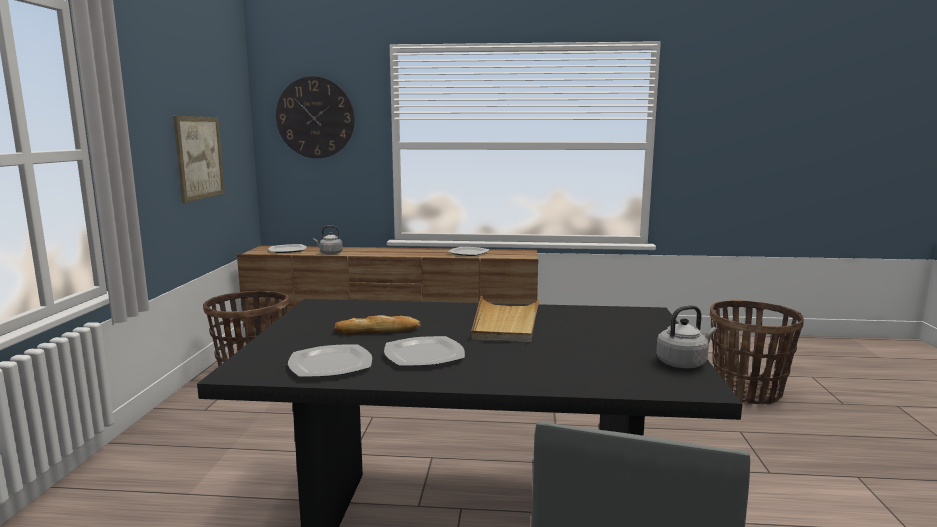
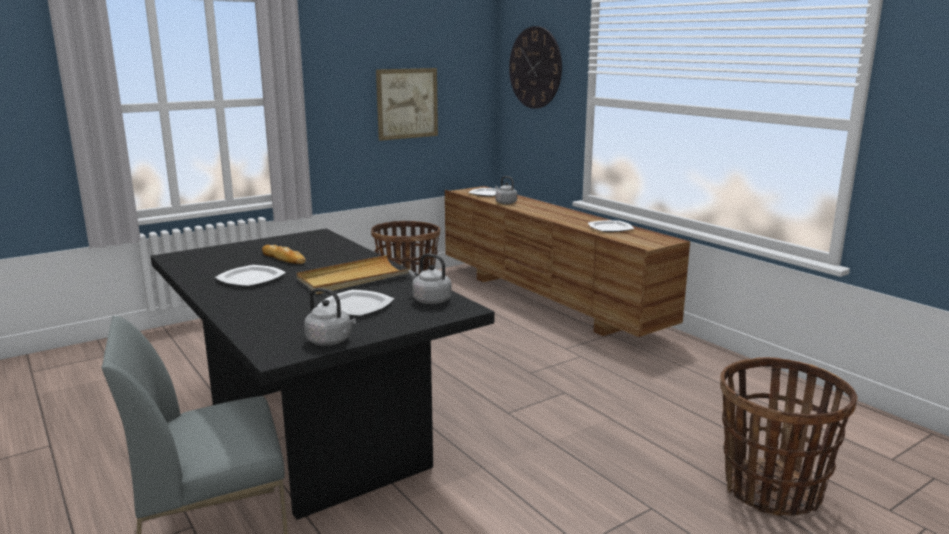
camera: 50 degrees right, 5 degrees up
plate [288,344,372,377] -> plate moved to [317,290,394,316]
none -> grey kettle [408,254,452,304]

